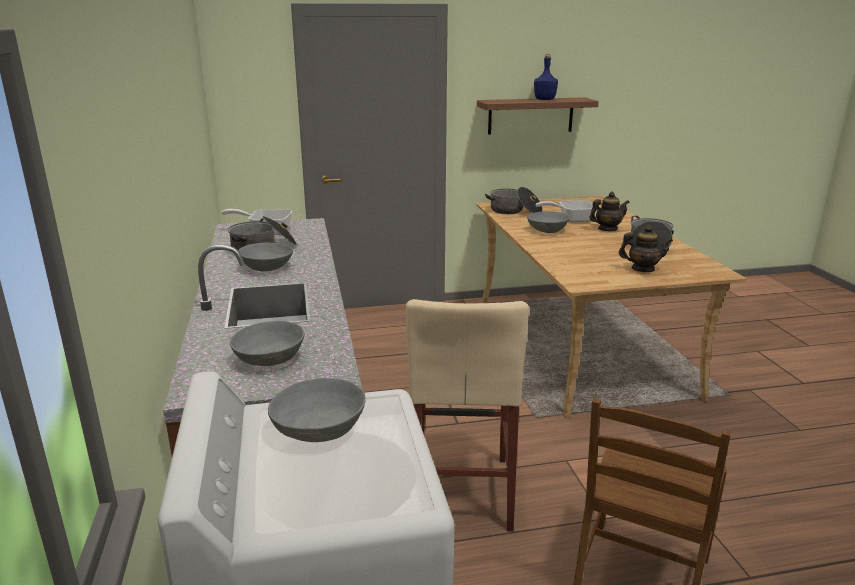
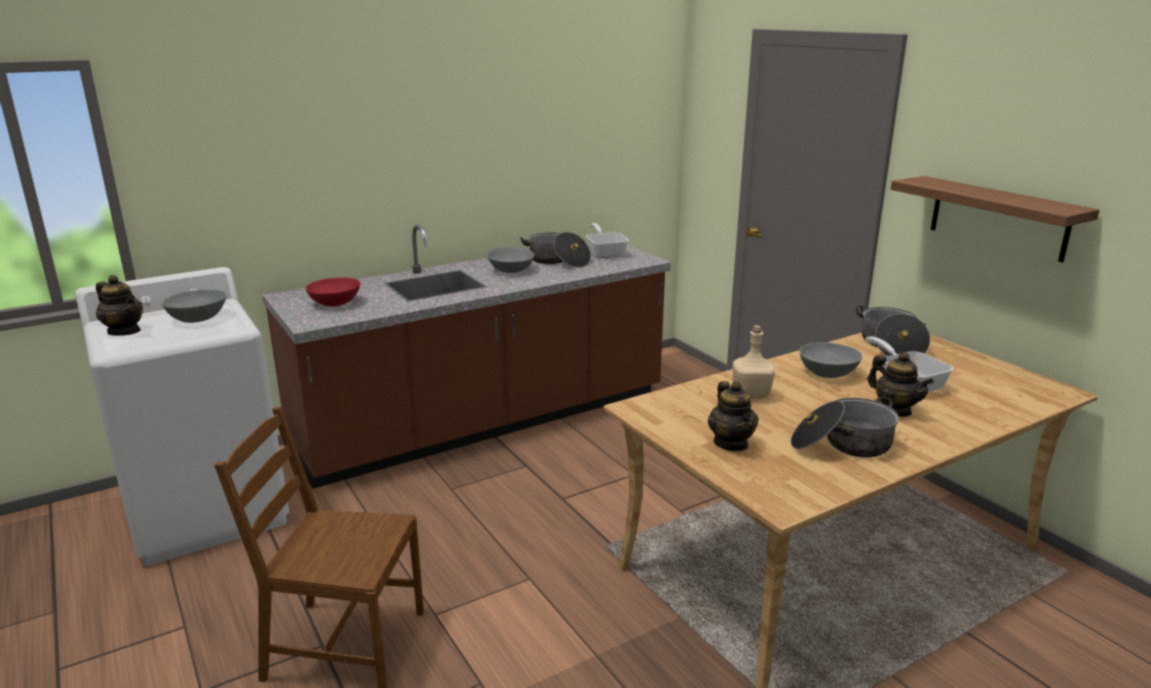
camera: 70 degrees right, 0 degrees up
grey bowl [230,321,305,366] -> red bowl [305,278,361,307]
beige stool [406,299,529,532] -> none
blue bottle [534,54,558,100] -> none
none -> teapot [96,275,143,336]
none -> beige bottle [732,325,775,399]

